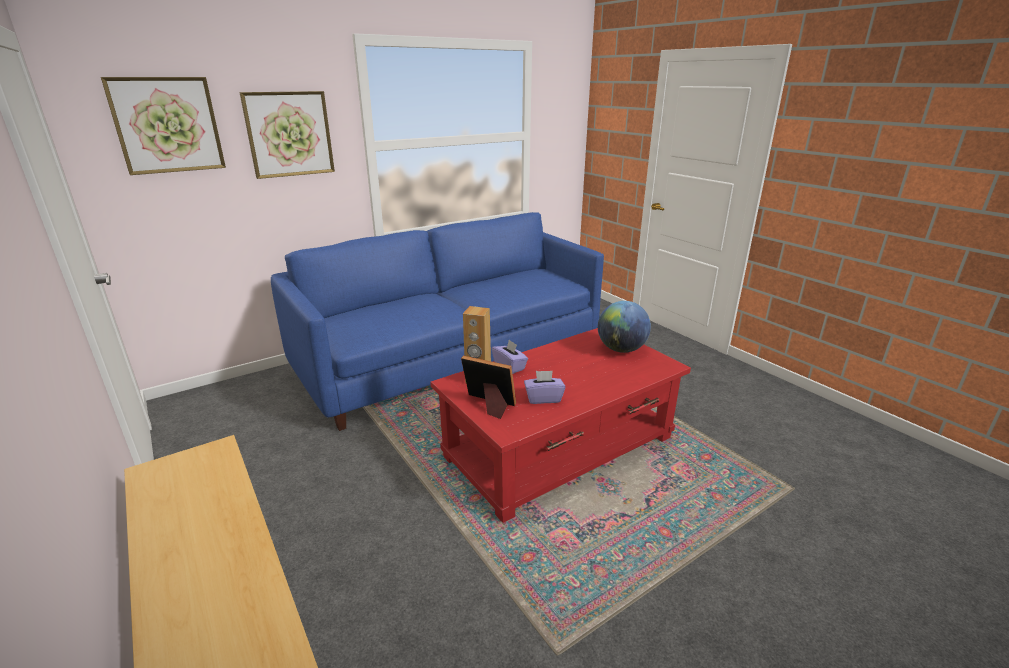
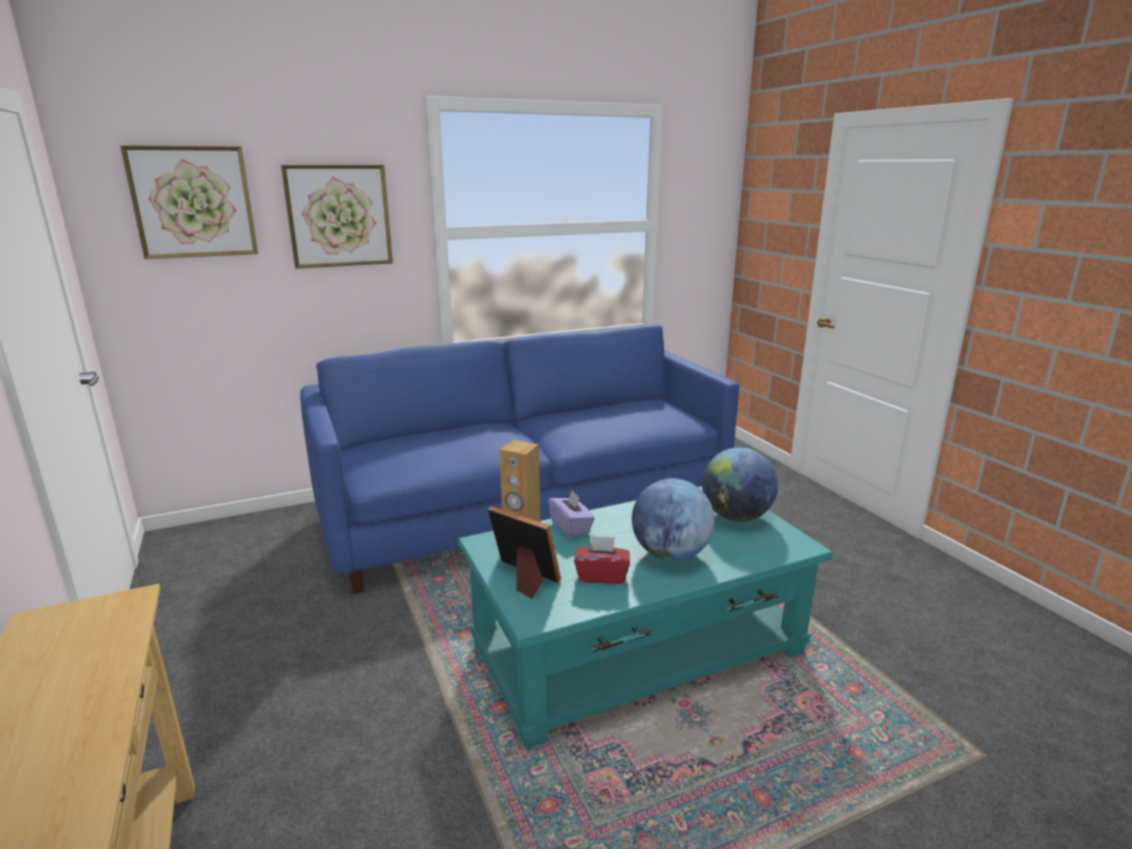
camera: 10 degrees right, 5 degrees down
red coffee table [430,328,691,523] -> turquoise coffee table [458,486,833,749]
purple tissue box [524,370,565,404] -> red tissue box [574,536,630,584]
none -> globe [632,478,715,561]

